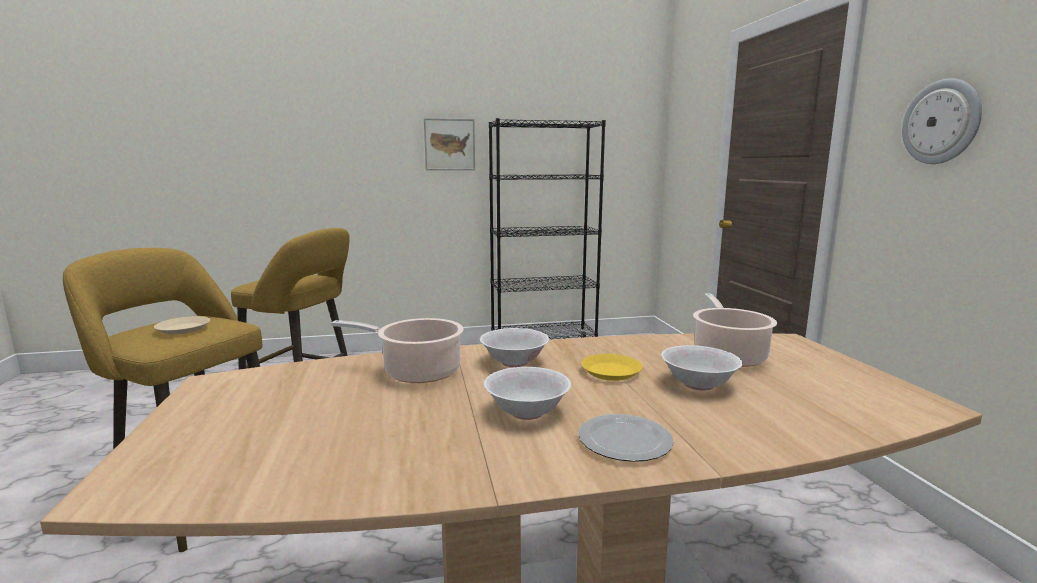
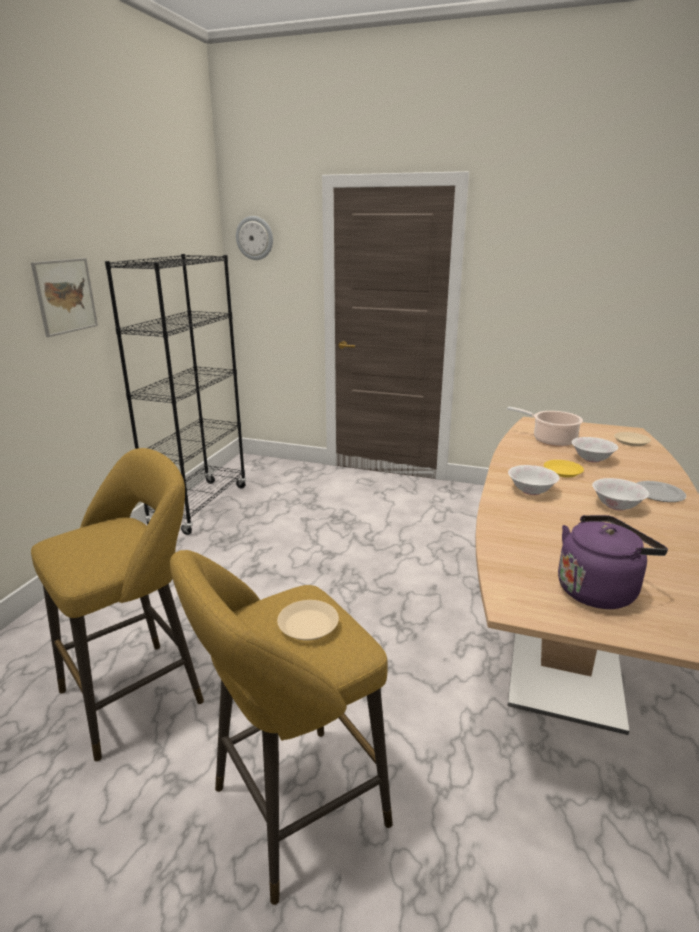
camera: 60 degrees left, 10 degrees up
cooking pot [331,318,464,383] -> none
wall clock [902,78,982,164] -> wall clock moved to [236,216,273,260]
none -> purple kettle [558,515,668,609]
none -> beige plate [614,432,651,446]

